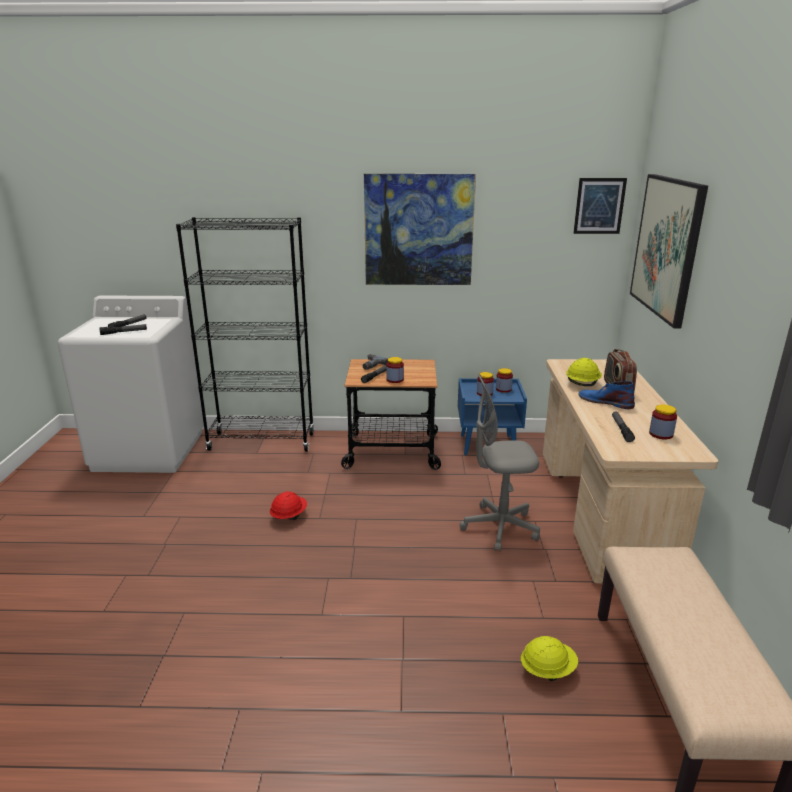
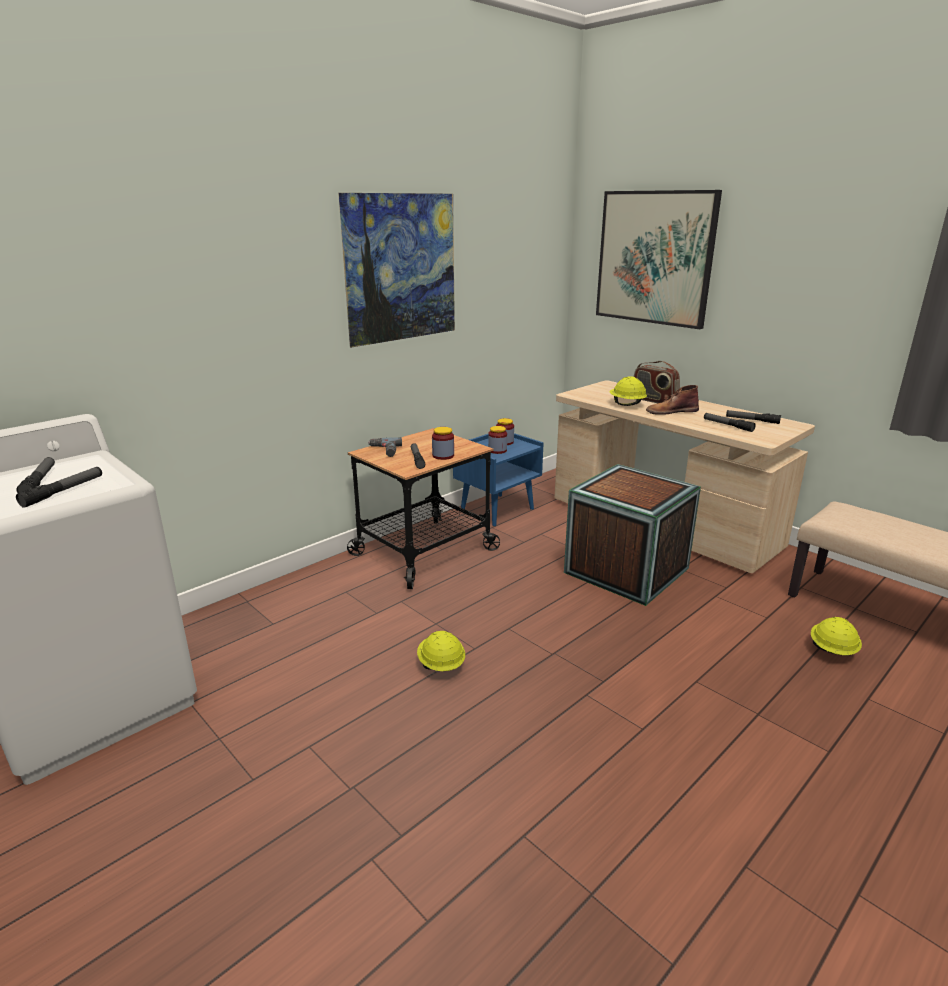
camera: 45 degrees left, 0 degrees up
black bookcase [176,217,314,452] -> none
red hard hat [270,491,307,520] -> yellow hard hat [417,631,465,671]
grey office chair [460,373,540,551] -> crate [564,464,701,606]
picture [574,178,627,234] -> none
blue boot [578,381,635,409] -> brown boot [646,385,699,415]
jar [649,404,677,439] -> flashlight [726,410,781,424]

